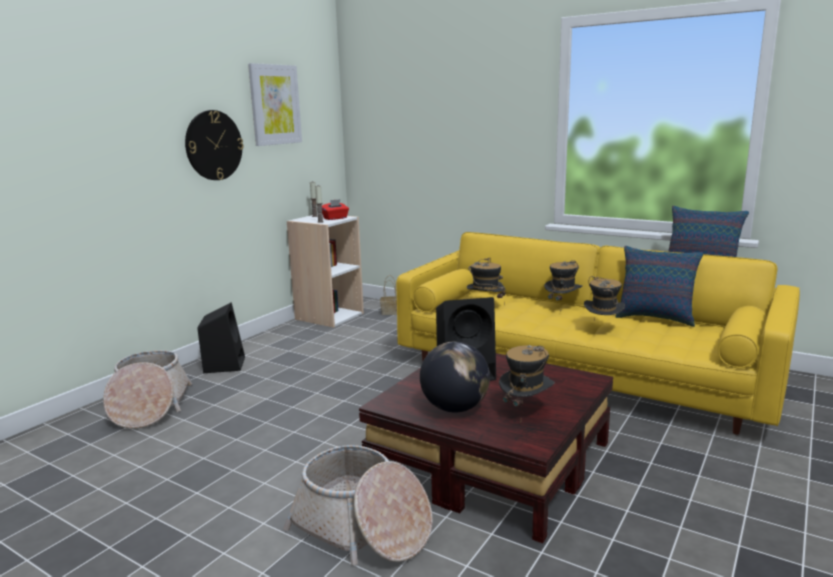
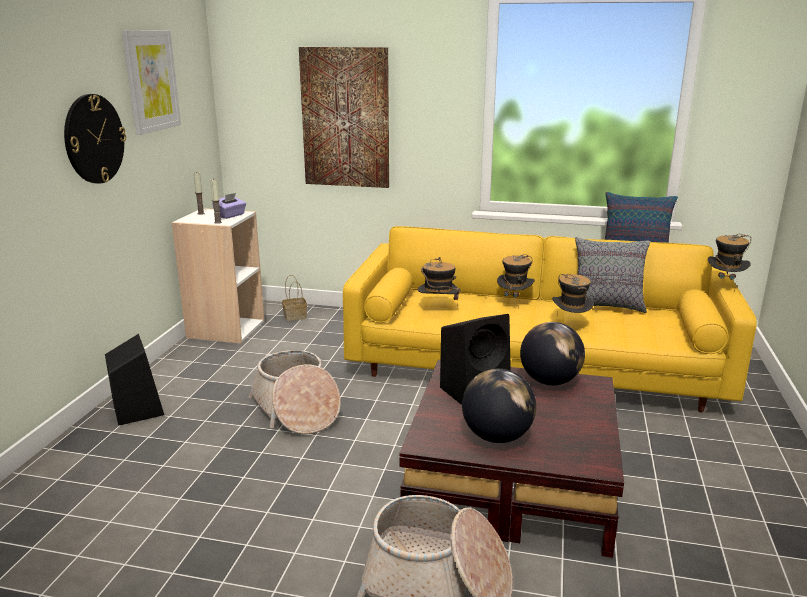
camera: 20 degrees left, 5 degrees up
basket [103,350,192,429] -> basket moved to [249,350,341,434]
red tissue box [322,199,349,220] -> purple tissue box [212,193,246,219]
hat [499,345,555,424] -> hat moved to [708,234,751,292]
blue pillow [616,246,703,327] -> grey pillow [575,237,650,313]
none -> picture [299,47,389,188]
none -> globe [520,322,585,385]

